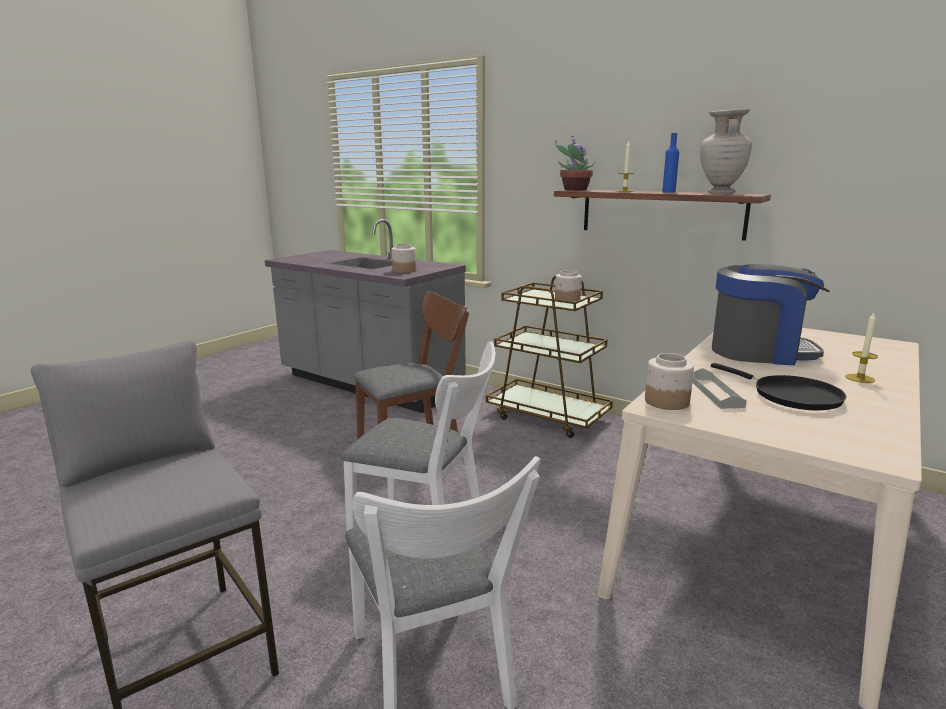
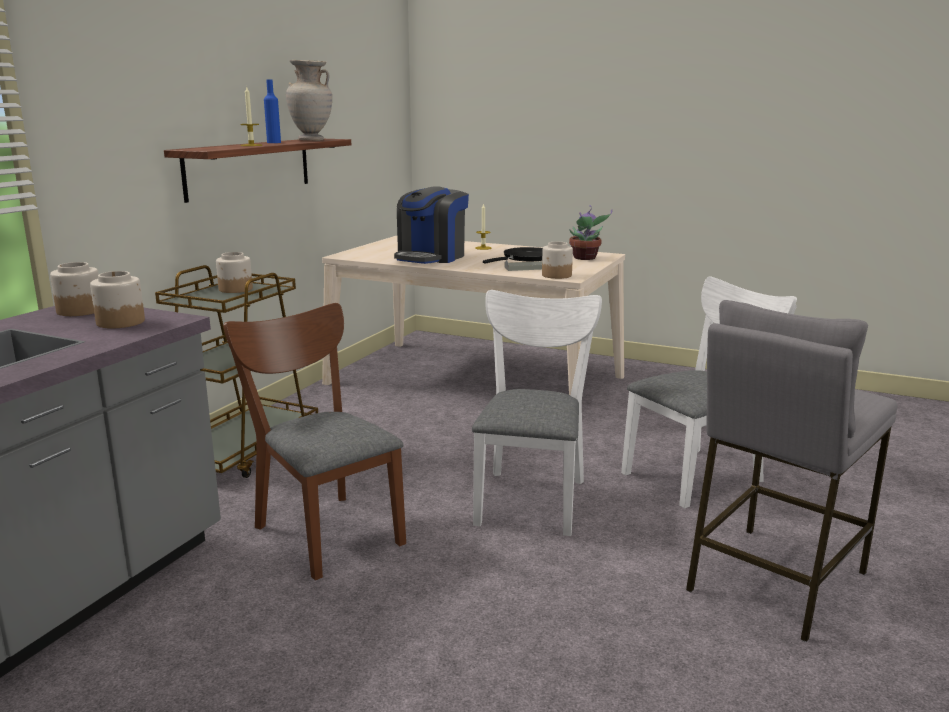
camera: 100 degrees left, 0 degrees up
potted plant [555,135,596,191] -> potted plant moved to [569,205,613,260]
coffee machine [712,264,830,365] -> coffee machine turned 150 degrees counterclockwise [394,186,469,264]
none -> jar [50,262,99,316]

